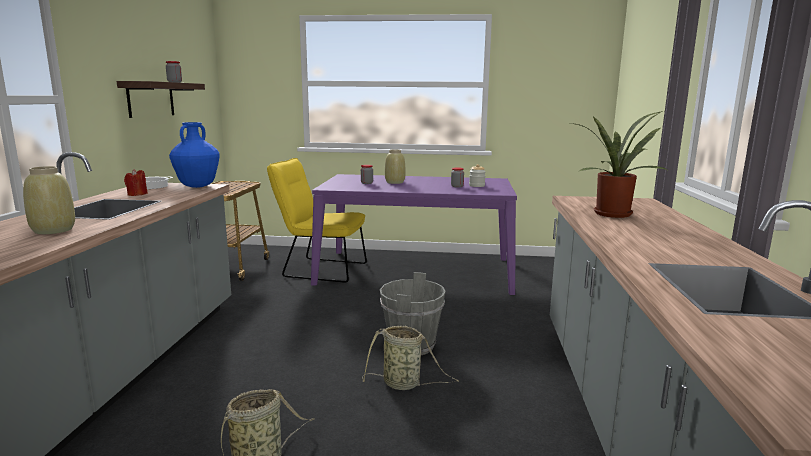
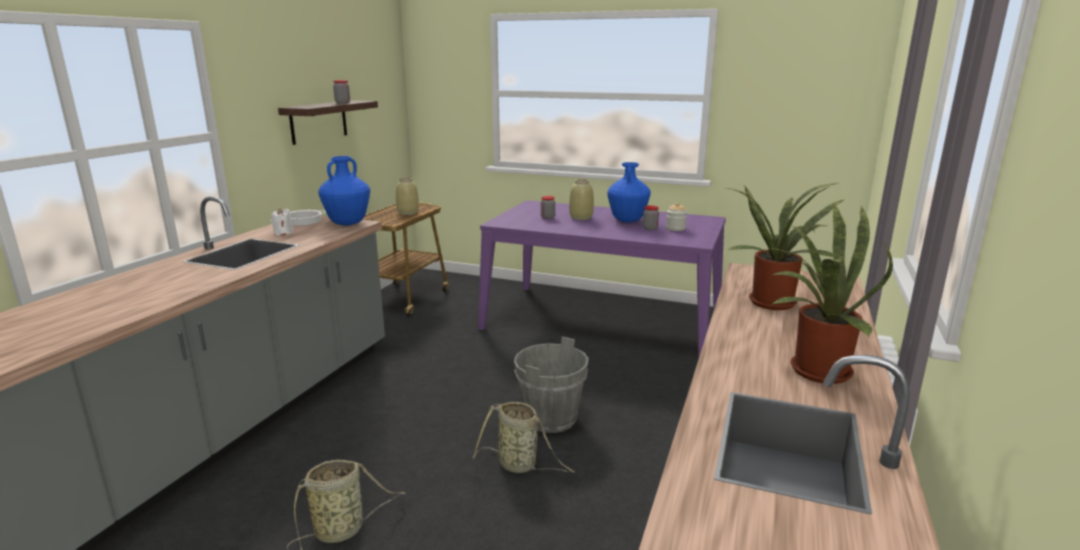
camera: 15 degrees right, 5 degrees up
beige vase [23,166,75,234] -> beige vase moved to [396,177,419,215]
red candle [124,169,148,196] -> white candle [271,208,293,236]
yellow chair [267,158,367,283] -> none
none -> blue vase [607,162,651,223]
none -> potted plant [770,203,893,384]

